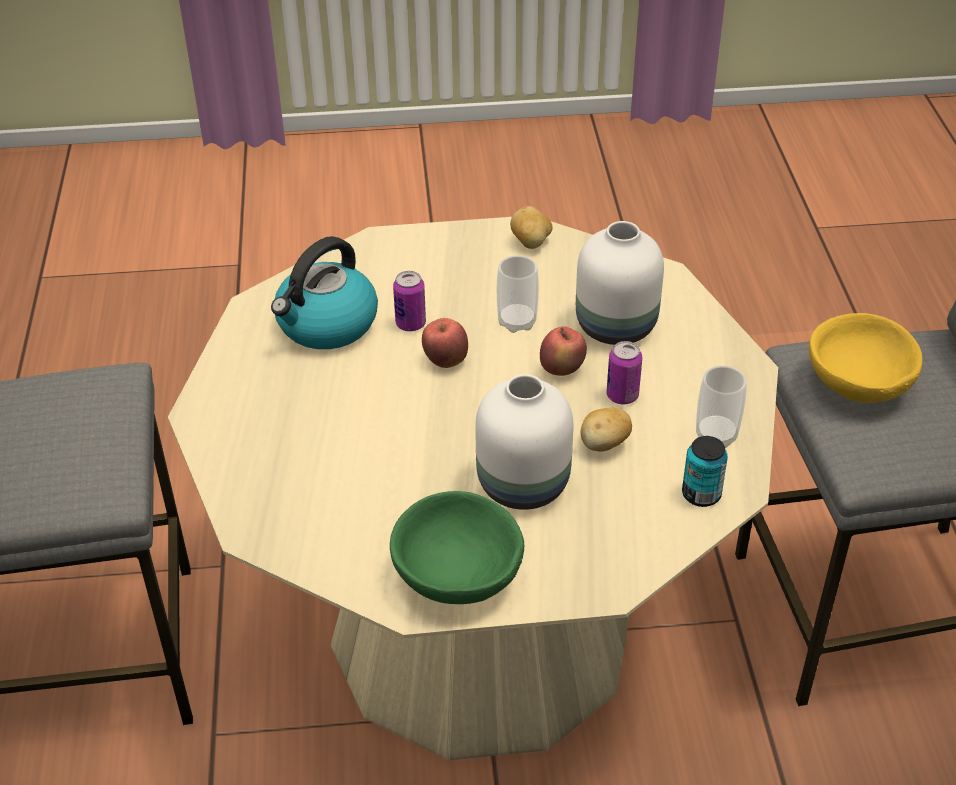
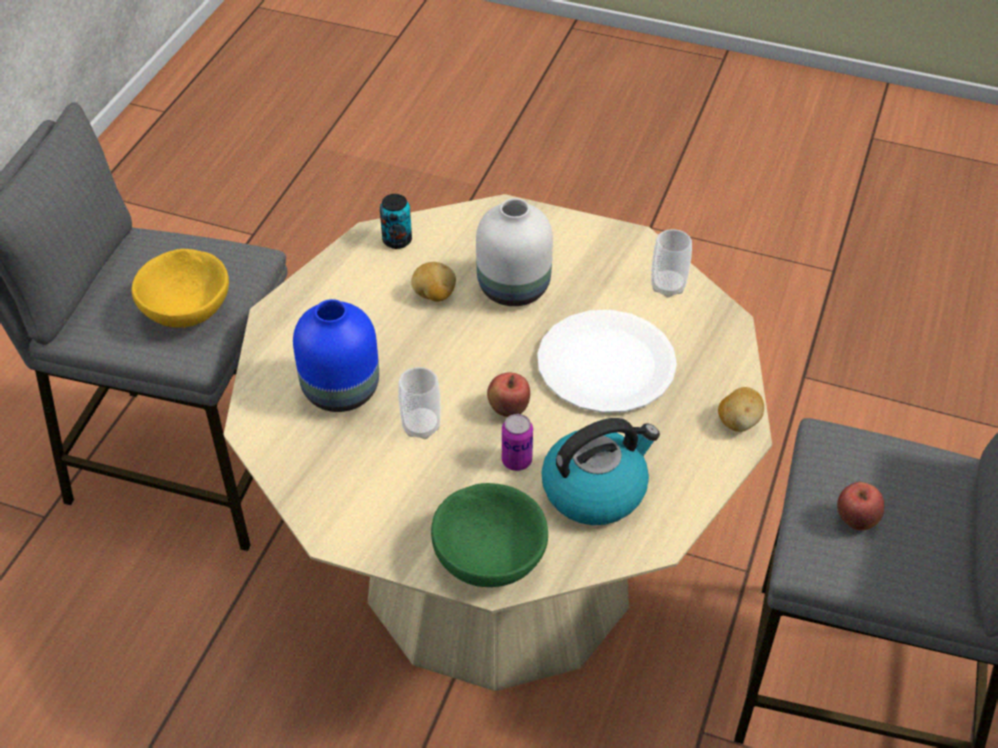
camera: 155 degrees left, 5 degrees up
green bowl [390,491,524,604] -> green bowl moved to [431,483,548,587]
potato [510,206,553,249] -> potato moved to [718,387,764,432]
apple [540,326,587,376] -> apple moved to [837,482,884,530]
white vase [576,221,664,345] -> blue vase [293,299,379,412]
can [606,341,642,404] -> none
cup [696,366,747,448] -> cup moved to [651,229,692,298]
none -> white plate [537,310,677,413]

